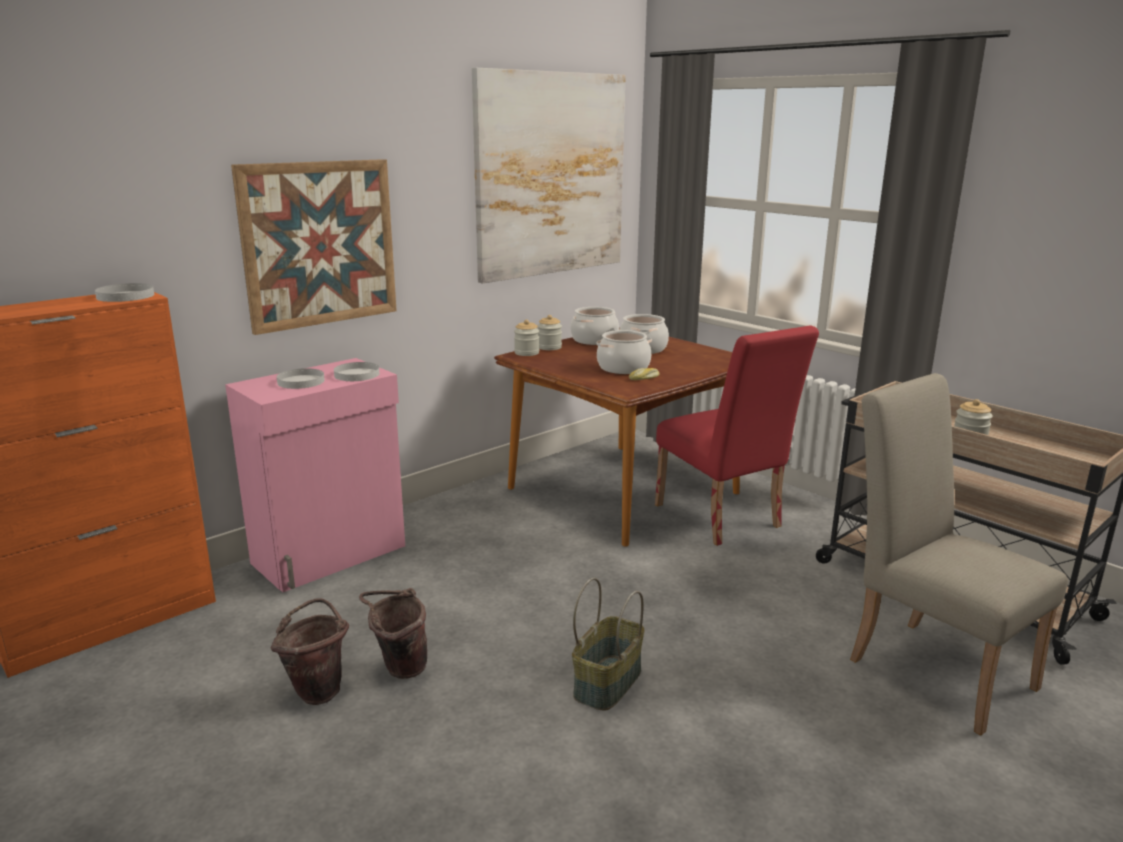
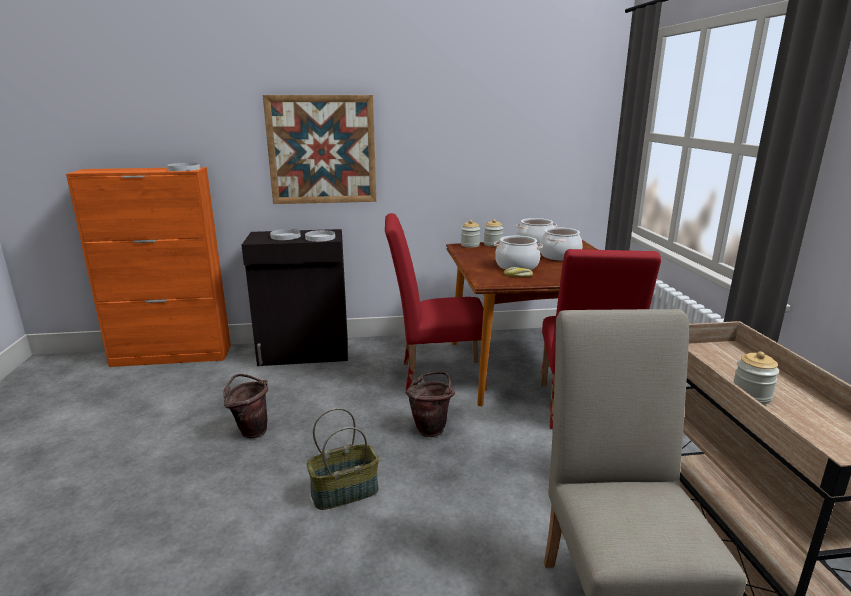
camera: 35 degrees right, 0 degrees up
pink cabinet [225,358,405,592] -> black cabinet [242,229,348,366]
brown bucket [271,598,349,705] -> brown bucket moved to [405,371,455,437]
picture [472,68,626,284] -> none
none -> red chair [385,213,487,392]

